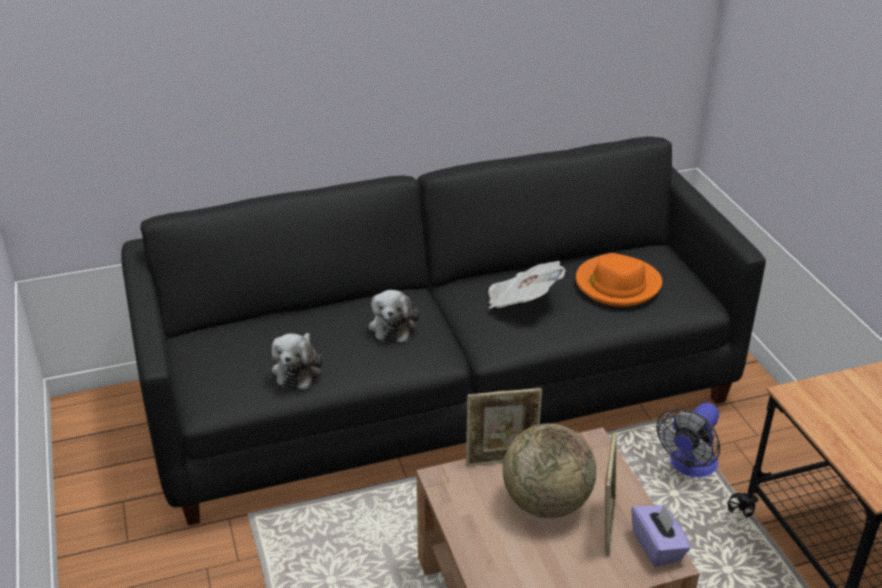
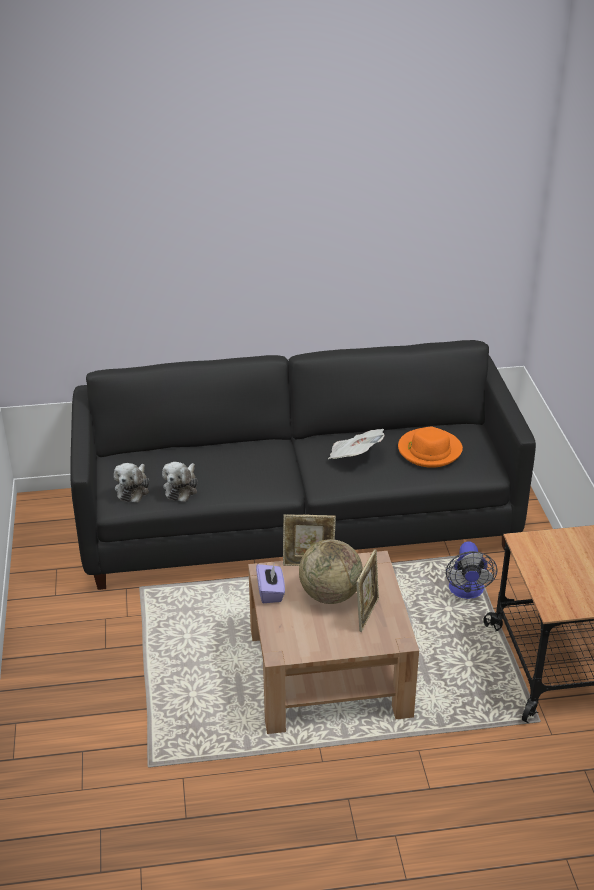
camera: 10 degrees right, 0 degrees up
plush toy [369,290,419,343] -> plush toy moved to [114,463,149,502]
purple tissue box [631,503,691,567] -> purple tissue box moved to [256,564,285,603]
fan [657,403,720,478] -> fan turned 45 degrees counterclockwise [446,541,497,599]

